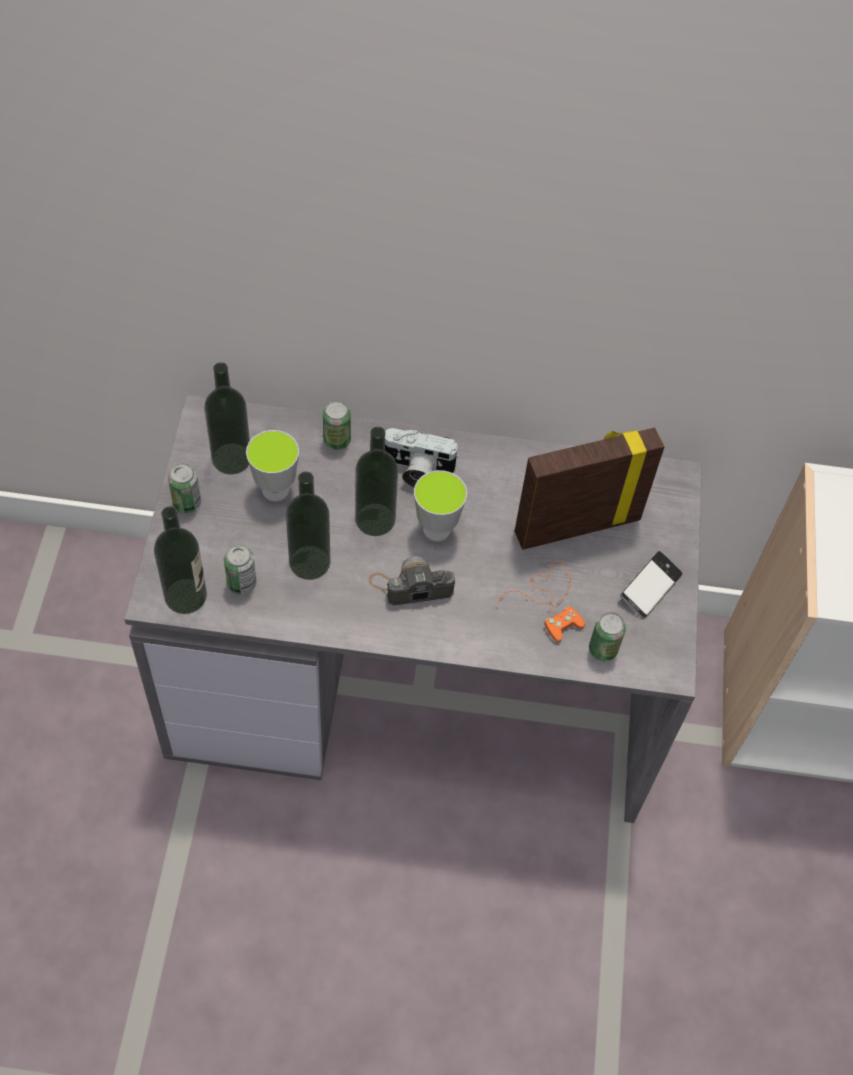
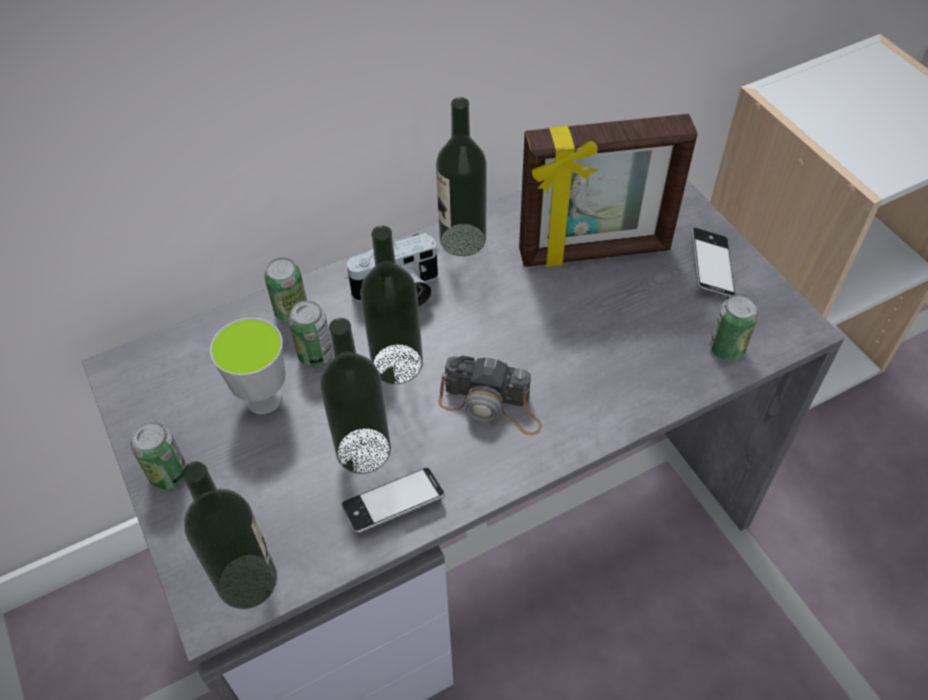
camera: 30 degrees left, 5 degrees down
bottle [204,362,250,475] -> bottle moved to [436,97,487,256]
can [224,545,256,594] -> can moved to [289,301,333,367]
camera [369,556,455,606] -> camera turned 120 degrees counterclockwise [439,356,542,435]
cup [414,470,467,542] -> none
orange game controller [498,561,585,642] -> none
picture frame [515,428,665,550] -> picture frame turned 135 degrees counterclockwise [519,114,698,267]
none -> phone [342,468,445,534]

